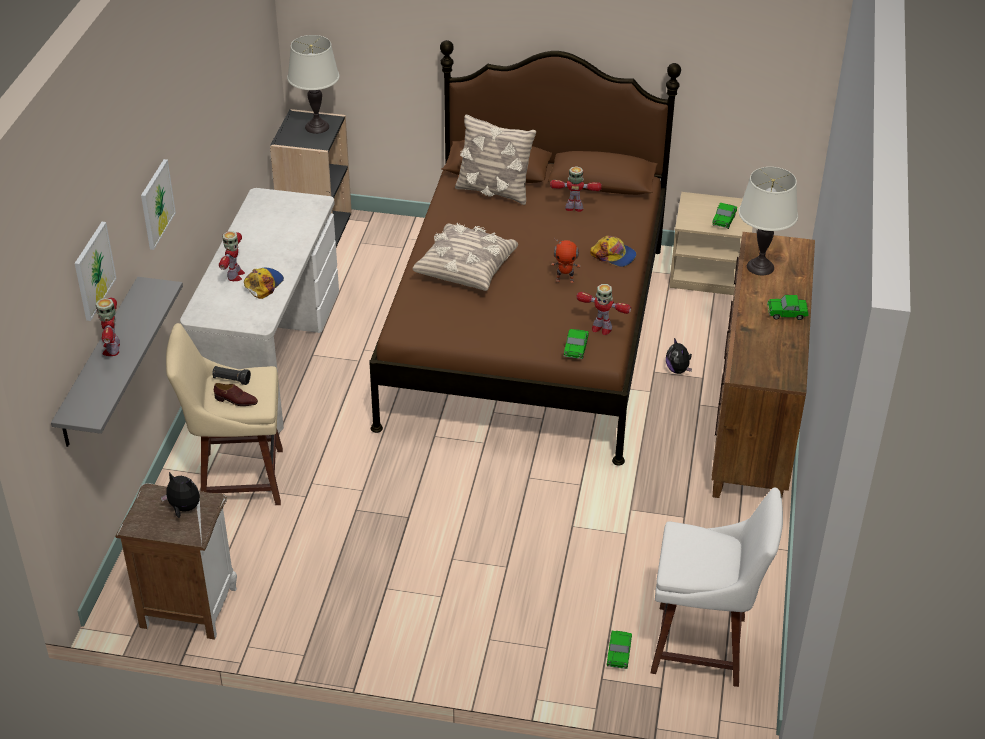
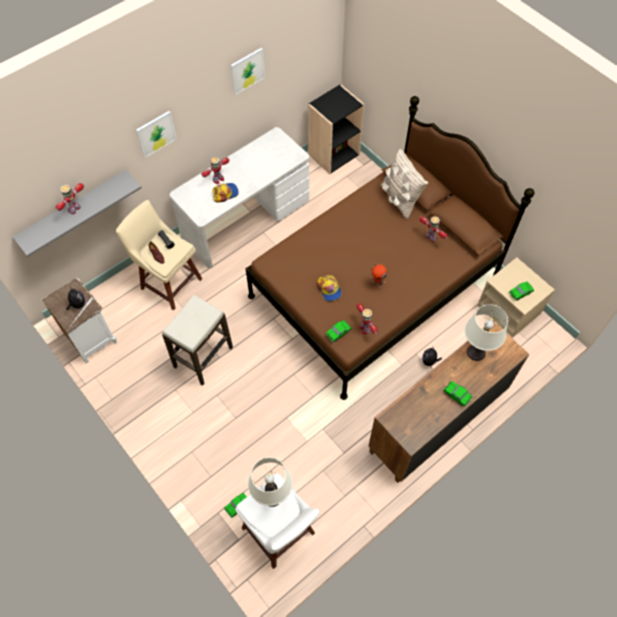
camera: 40 degrees right, 20 degrees up
picture [75,222,117,321] -> picture moved to [231,48,265,95]
white table lamp [287,35,339,134] -> white table lamp moved to [248,458,292,507]
beige pillow [413,223,518,291] -> none
cap [590,236,636,267] -> cap moved to [317,275,342,301]
none -> stool [162,295,233,386]

